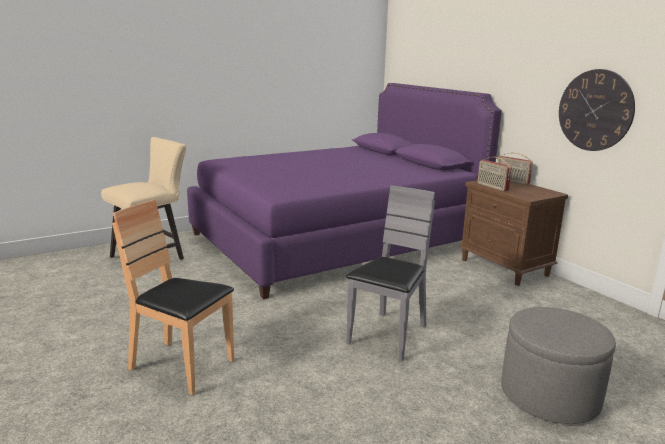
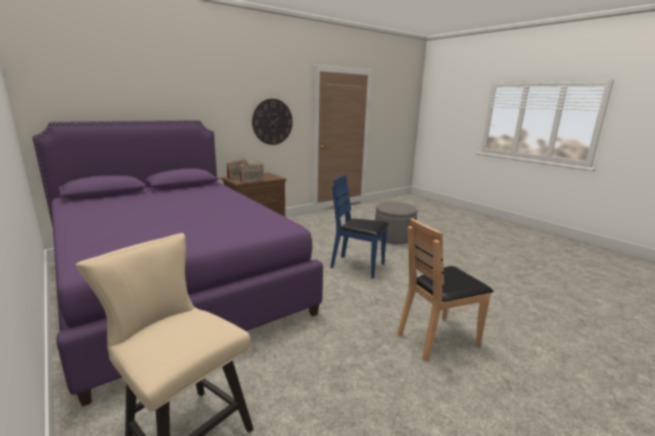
camera: 95 degrees left, 0 degrees up
brown chair [112,199,234,395] -> brown chair turned 45 degrees clockwise [397,218,493,362]
grey chair [346,185,435,361] -> blue chair [330,175,389,279]

